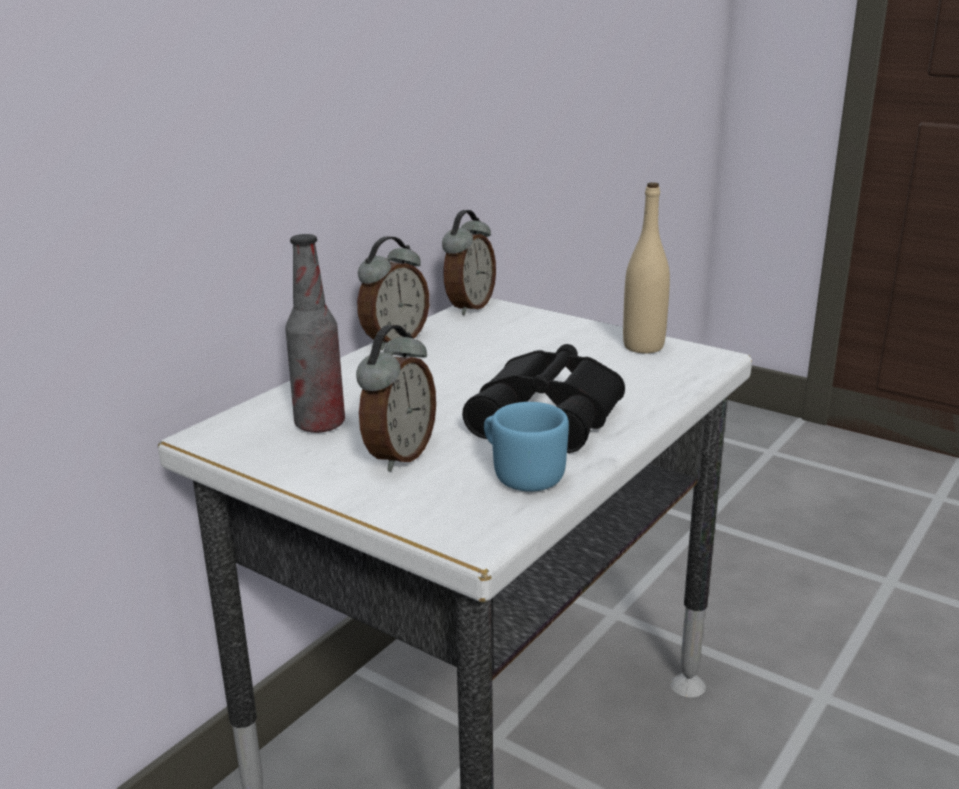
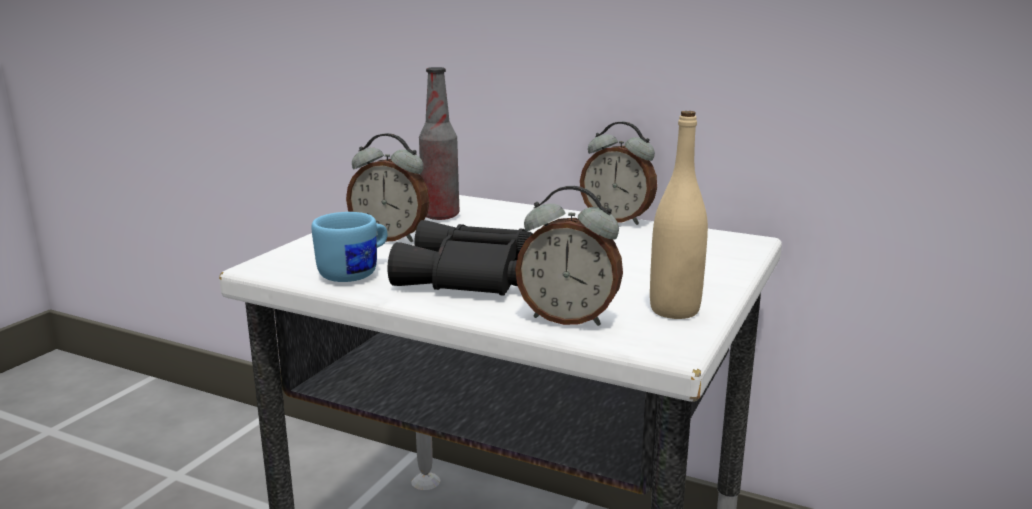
camera: 80 degrees right, 5 degrees down
alarm clock [442,210,496,315] -> alarm clock moved to [515,186,623,326]

